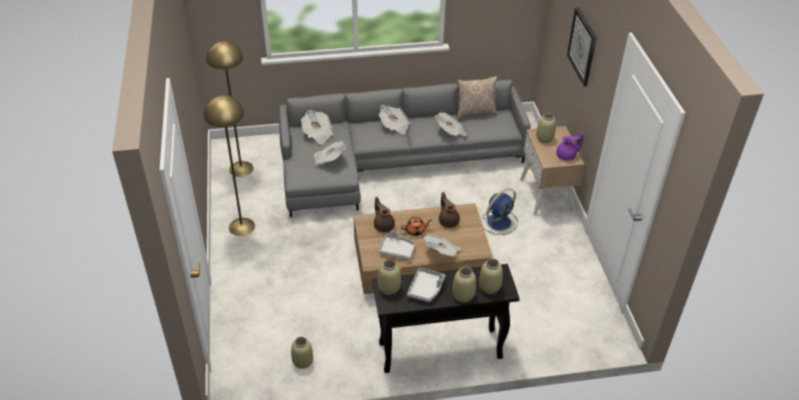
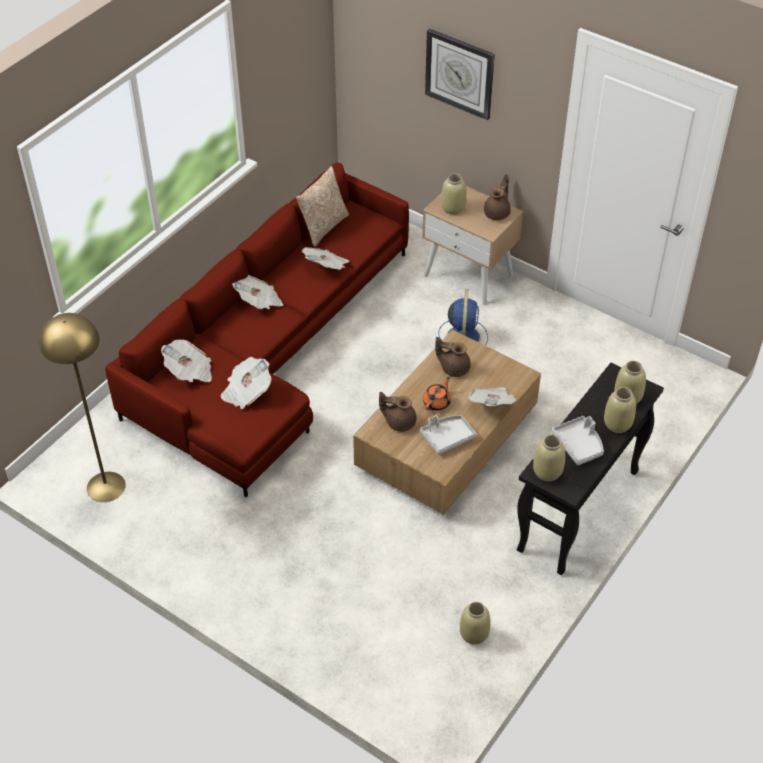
camera: 45 degrees left, 5 degrees up
yellow floor lamp [204,95,255,236] -> none
grey sofa [279,80,531,217] -> red sofa [105,163,409,497]
purple teapot [556,132,584,160] -> brown teapot [484,174,511,220]

